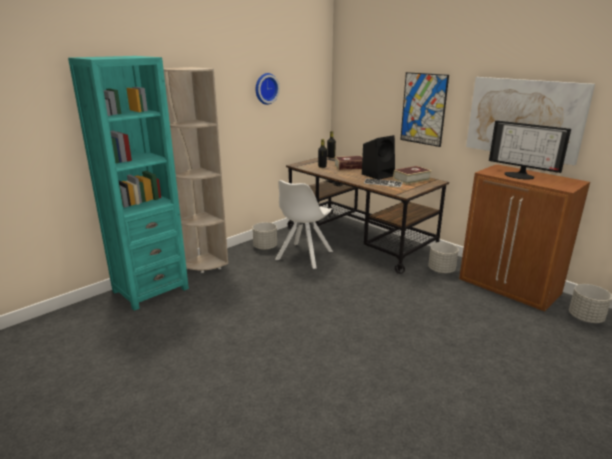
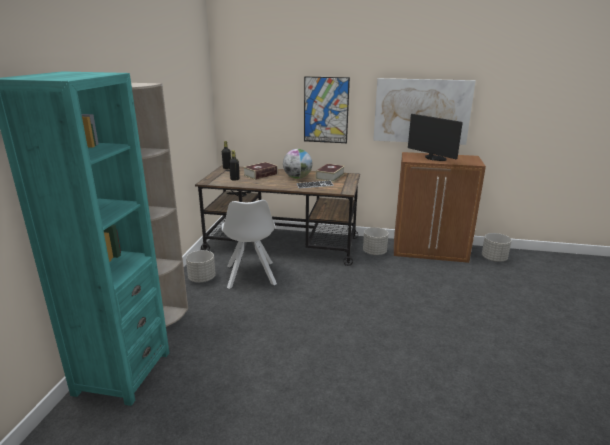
camera: 35 degrees left, 0 degrees up
wall clock [255,73,280,105] -> none
black speaker [362,135,395,180] -> globe [283,149,312,179]
monitor [489,120,571,179] -> monitor turned 135 degrees counterclockwise [408,114,463,161]

